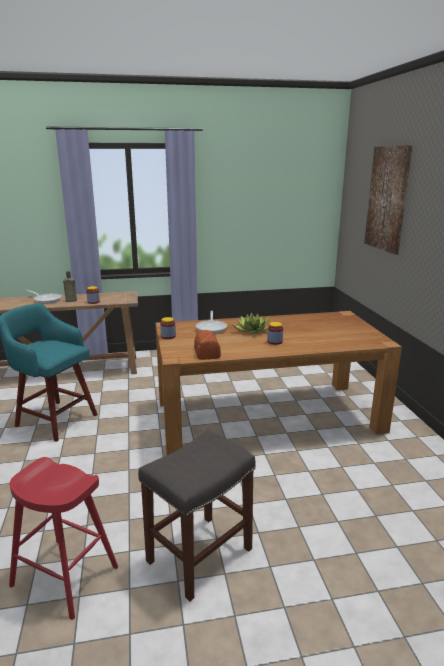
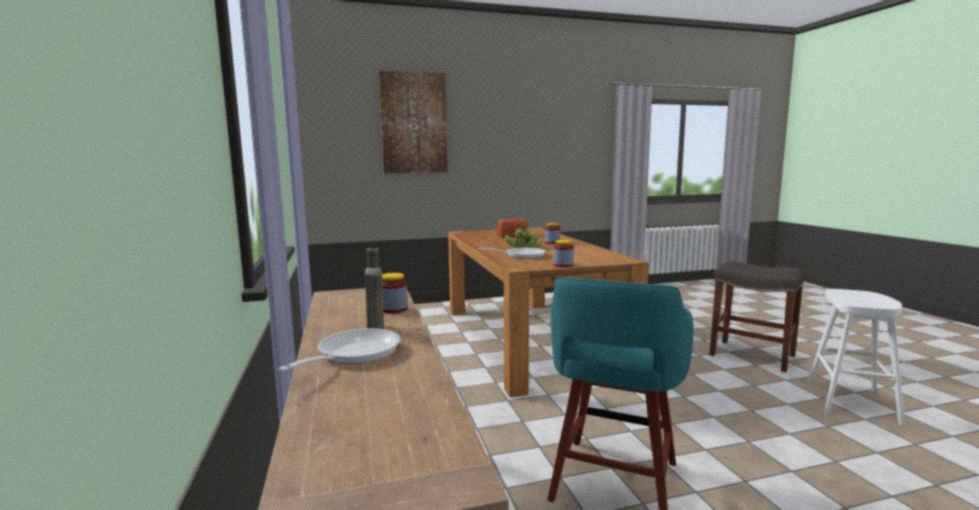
camera: 95 degrees left, 10 degrees down
red stool [9,457,118,620] -> white stool [807,289,905,425]
bread [194,330,221,360] -> bread moved to [497,218,528,237]

